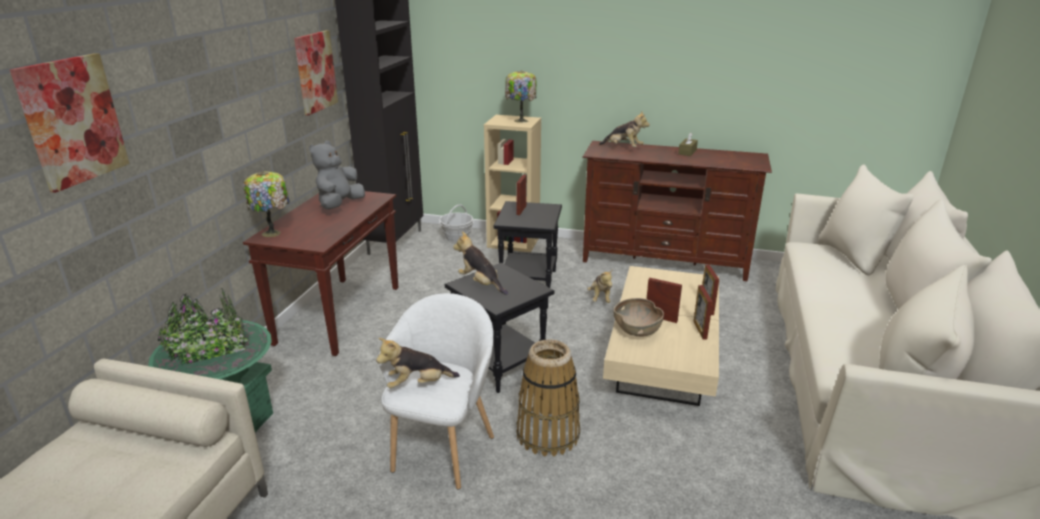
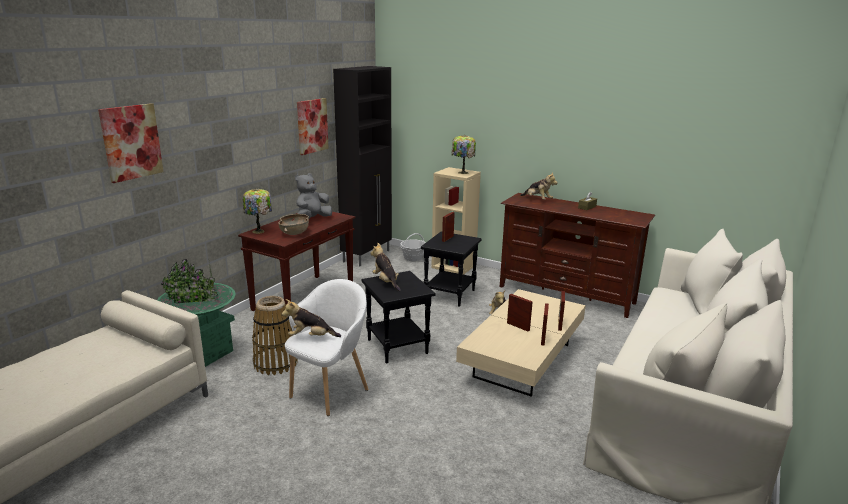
camera: 15 degrees right, 5 degrees down
basket [516,340,580,456] -> basket moved to [252,296,298,375]
brown bowl [613,298,664,337] -> brown bowl moved to [278,214,309,235]

